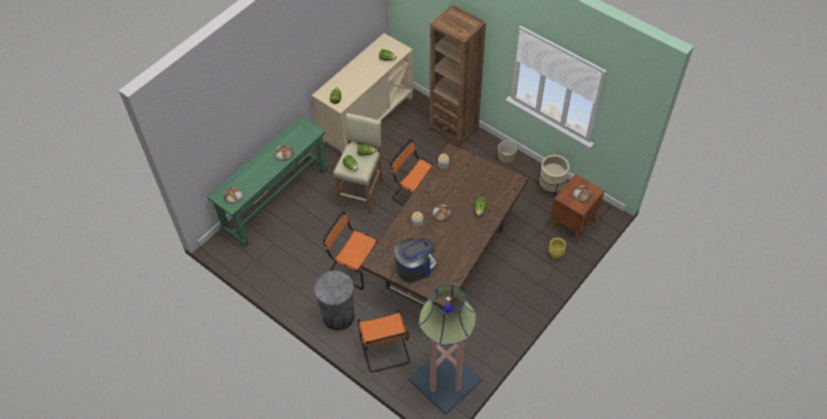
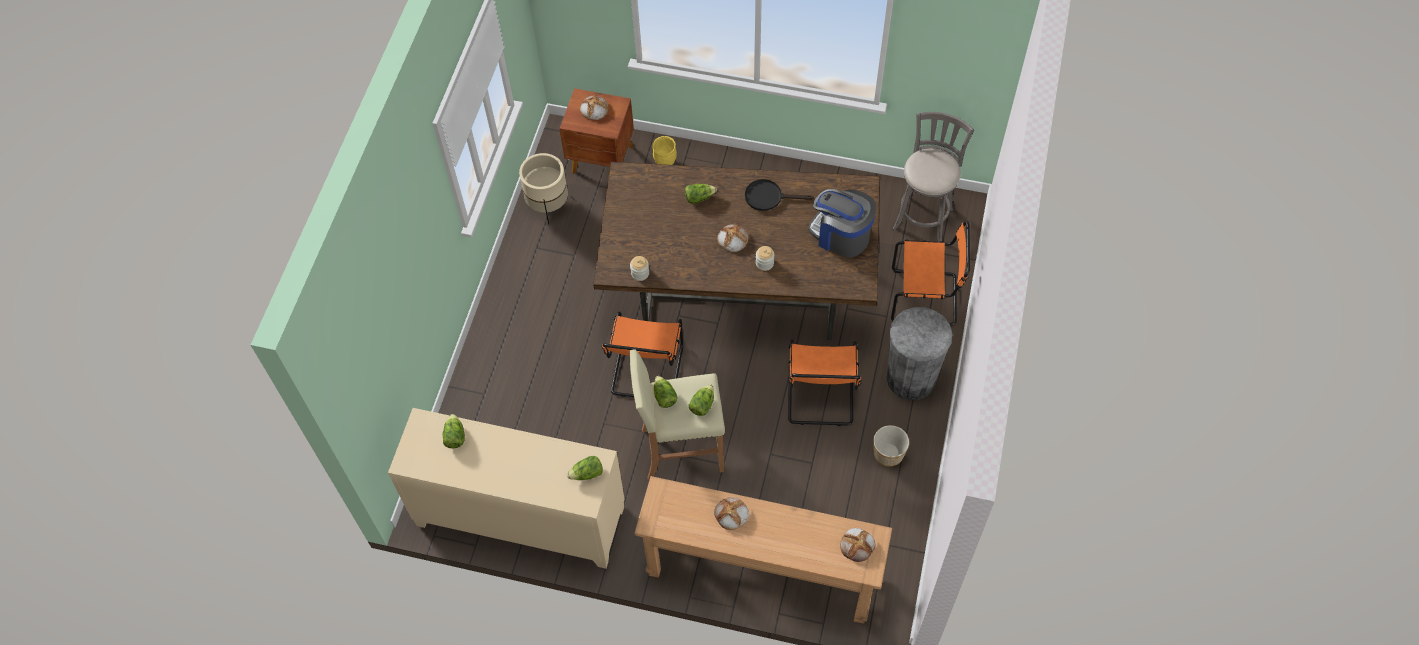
camera: 115 degrees left, 5 degrees up
green console table [207,116,328,247] -> brown console table [634,476,892,624]
orange chair [358,310,410,373] -> orange chair turned 45 degrees clockwise [891,221,970,326]
floor lamp [409,284,482,415] -> grey stool [892,112,974,242]
brown bookcase [430,5,486,148] -> none
planter [498,140,517,164] -> planter moved to [873,425,909,467]
none -> black frying pan [745,179,814,211]

